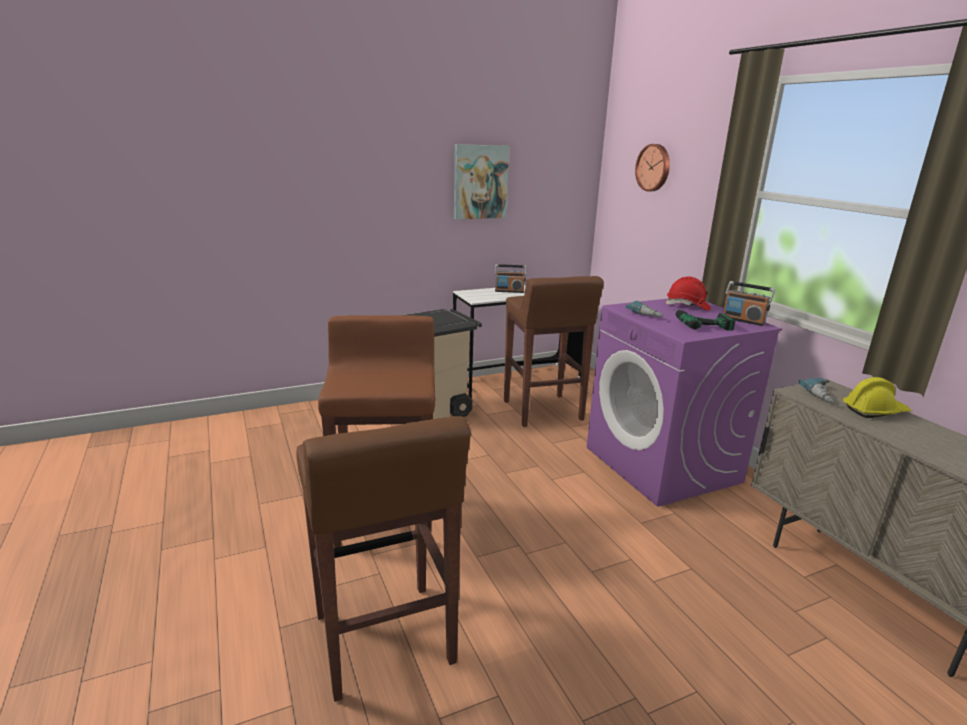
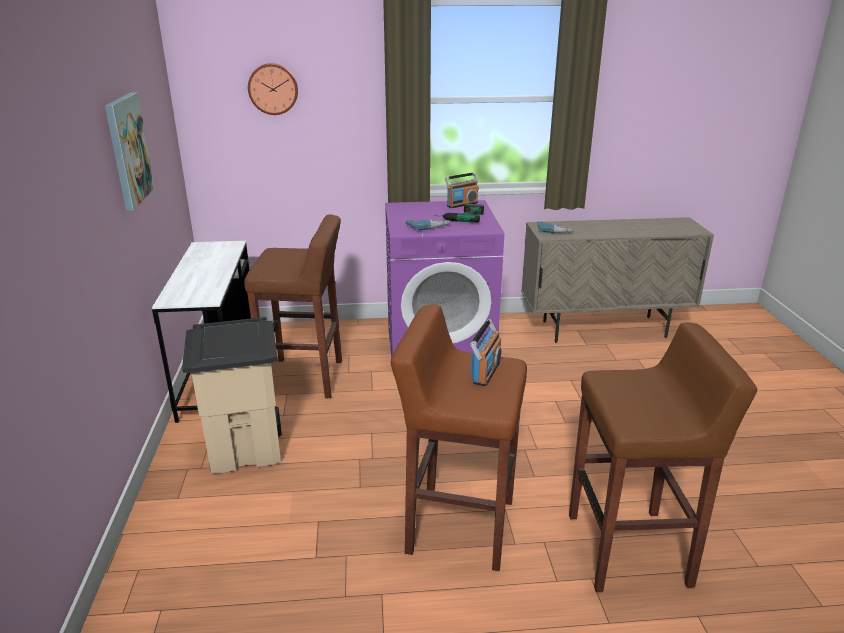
camera: 70 degrees left, 5 degrees up
radio [494,264,526,293] -> radio moved to [470,319,501,386]
red hard hat [666,277,711,311] -> none
yellow hard hat [843,377,911,418] -> none

